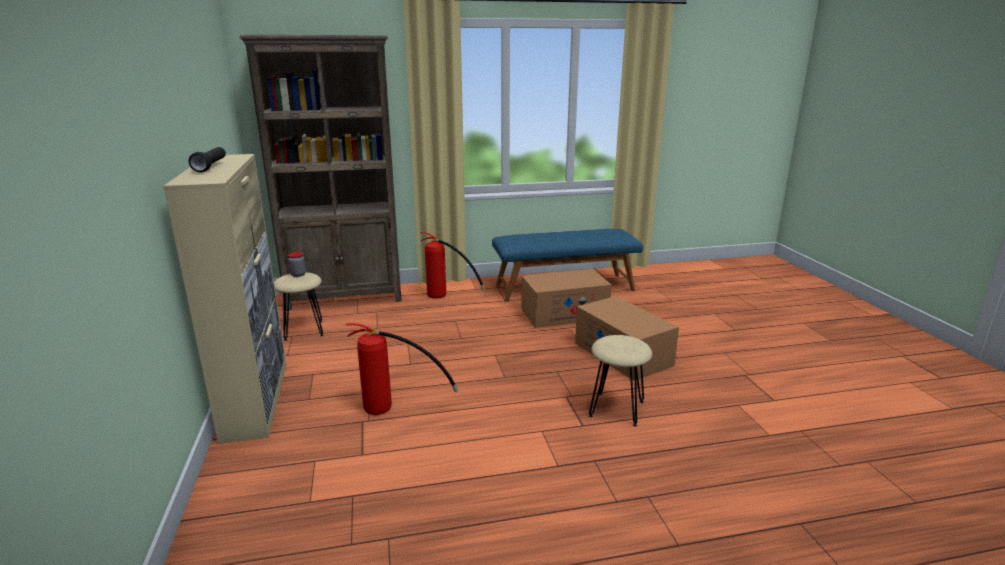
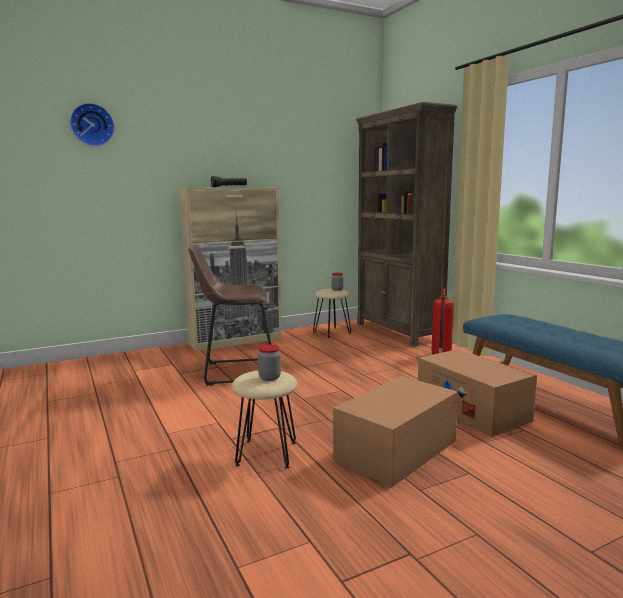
camera: 75 degrees right, 10 degrees down
fire extinguisher [346,323,458,415] -> brown stool [189,244,271,386]
none -> wall clock [70,103,115,147]
none -> jar [258,345,281,381]

